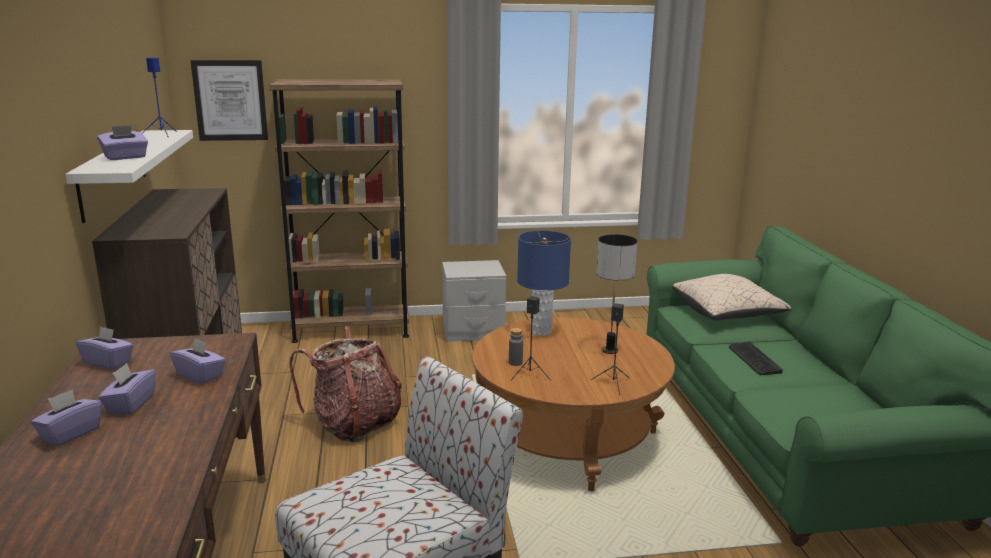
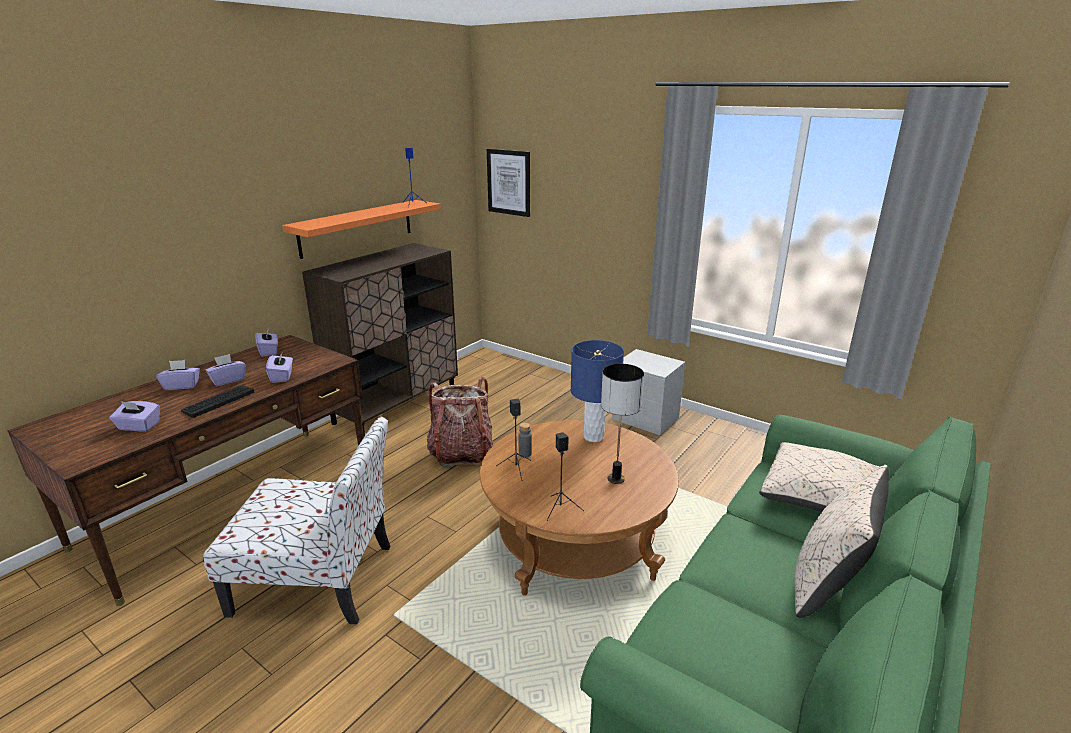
camera: 45 degrees right, 5 degrees up
white shelf [65,130,193,223] -> orange shelf [282,200,441,259]
purple tissue box [97,125,148,160] -> purple tissue box moved to [110,401,160,432]
brown bookcase [269,79,409,343] -> none
keyboard [729,342,783,375] -> keyboard moved to [181,385,254,418]
none -> beige pillow [795,465,889,618]

